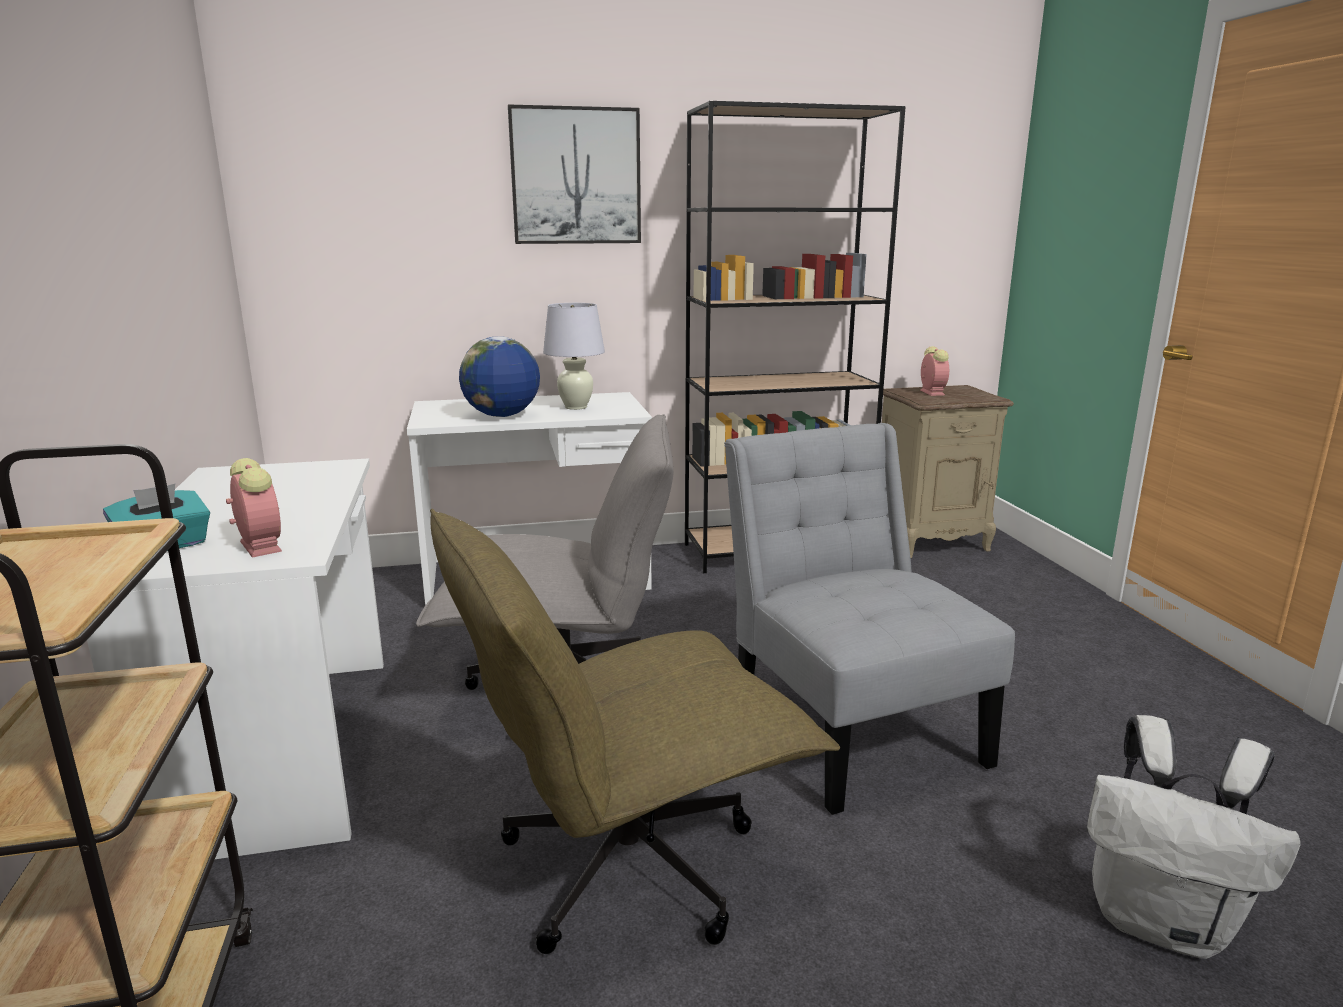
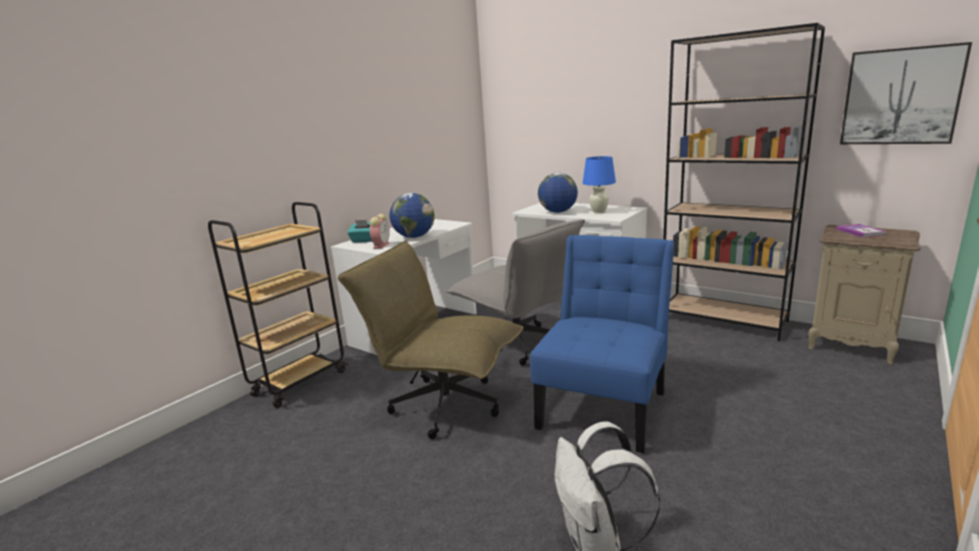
camera: 50 degrees right, 0 degrees up
picture [508,104,641,244] -> picture moved to [840,42,972,144]
white table lamp [543,303,605,410] -> blue table lamp [583,156,616,214]
grey chair [724,423,1015,815] -> blue chair [530,235,674,453]
alarm clock [920,346,949,396] -> book [836,224,886,237]
none -> globe [389,193,435,238]

